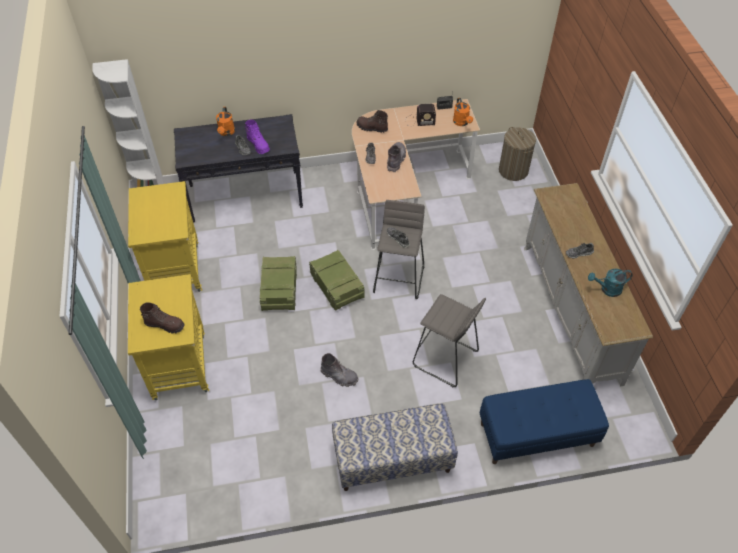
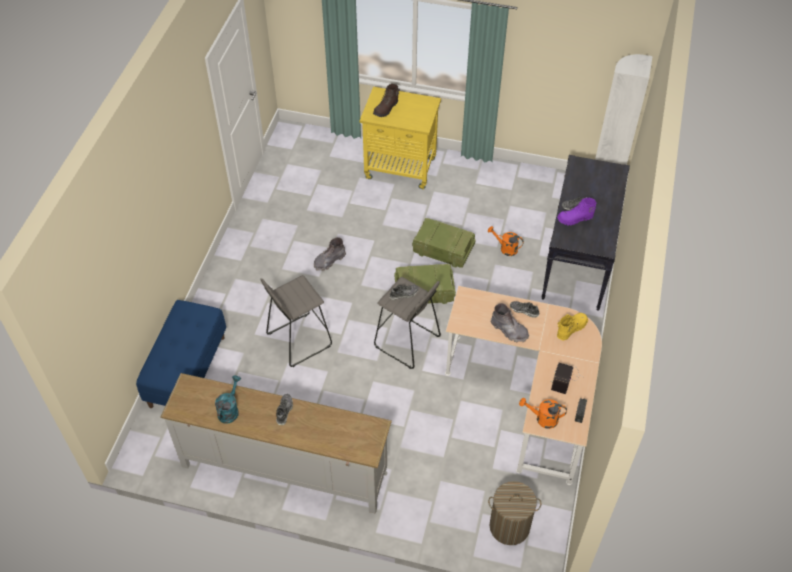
camera: 115 degrees right, 0 degrees up
yellow cart [128,181,202,292] -> none
orange watering can [216,107,235,136] -> orange watering can moved to [488,226,524,256]
bench [332,403,458,491] -> none
brown boot [357,110,388,133] -> yellow boot [557,313,588,340]

